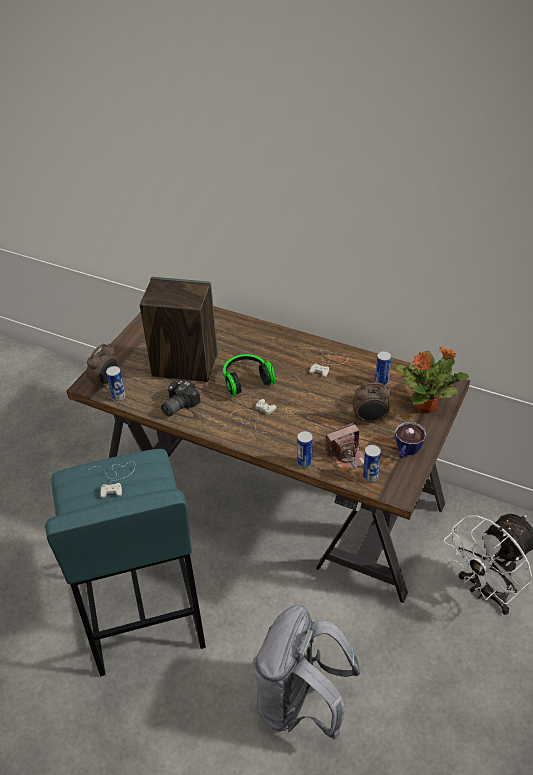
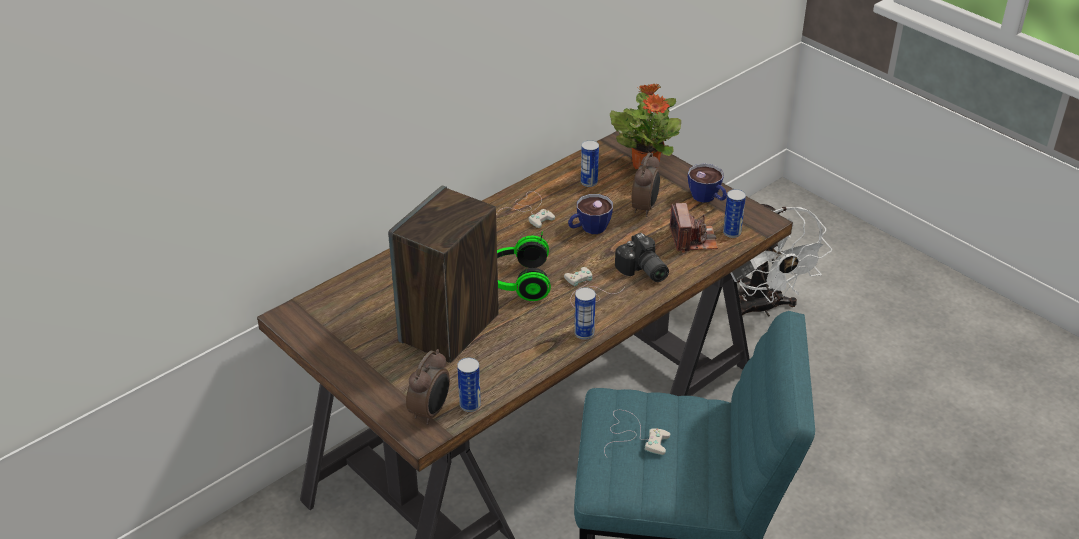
camera: 70 degrees left, 5 degrees down
alarm clock [87,343,119,391] -> alarm clock turned 60 degrees clockwise [406,349,450,425]
camera [161,379,200,417] -> camera moved to [615,233,669,282]
grey backpack [253,605,360,740] -> none
can [297,431,313,468] -> can moved to [574,287,596,340]
none -> cup [568,194,613,234]

